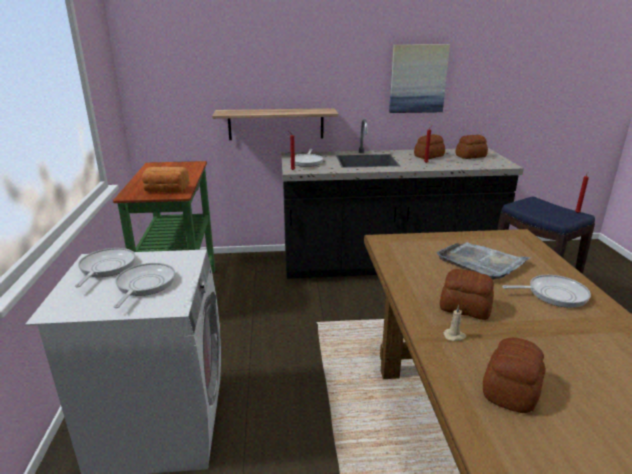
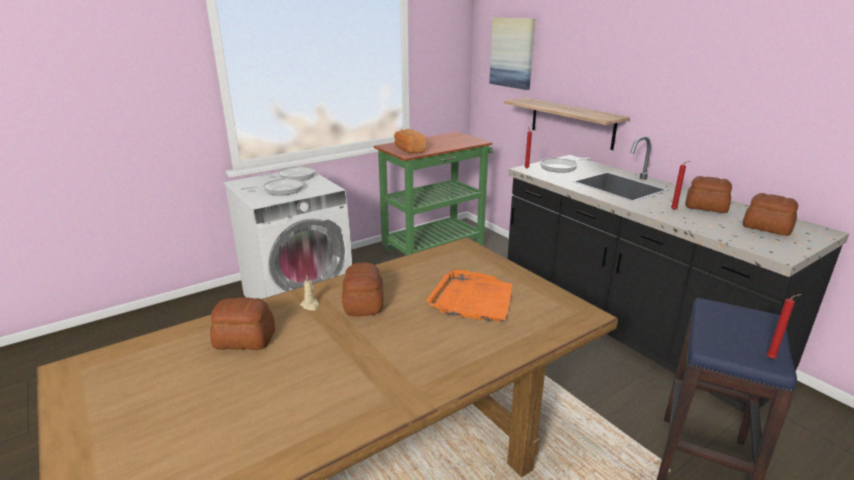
camera: 60 degrees right, 0 degrees up
picture [389,44,450,113] -> picture moved to [489,17,535,90]
grey tray [437,242,530,280] -> orange tray [426,269,512,322]
frying pan [502,275,591,308] -> none

